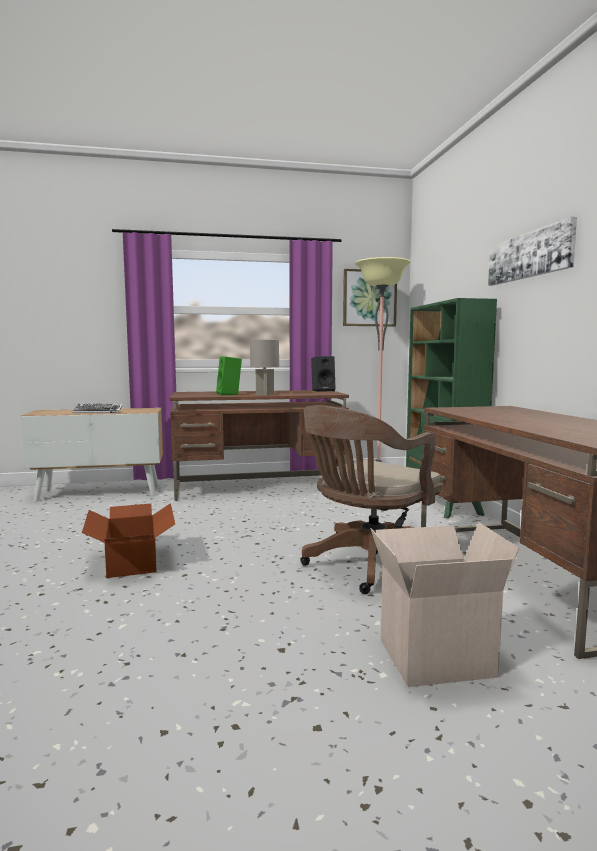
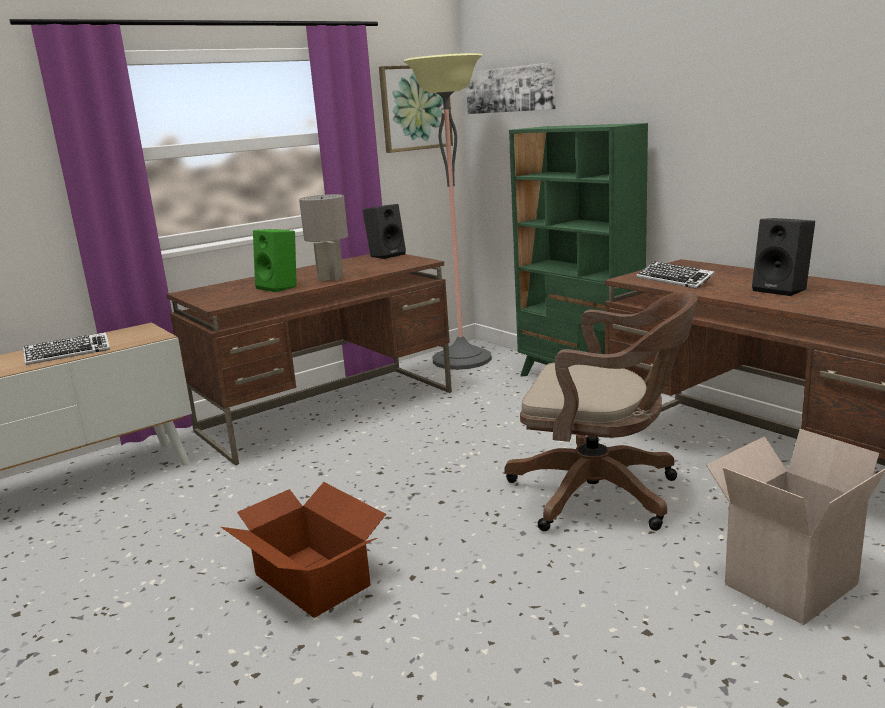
camera: 25 degrees left, 10 degrees up
brown office chair [300,405,443,594] -> brown office chair turned 90 degrees counterclockwise [504,291,698,531]
picture [488,217,577,286] -> picture moved to [466,62,556,114]
none -> keyboard [636,261,715,289]
none -> black speaker [752,218,815,296]

